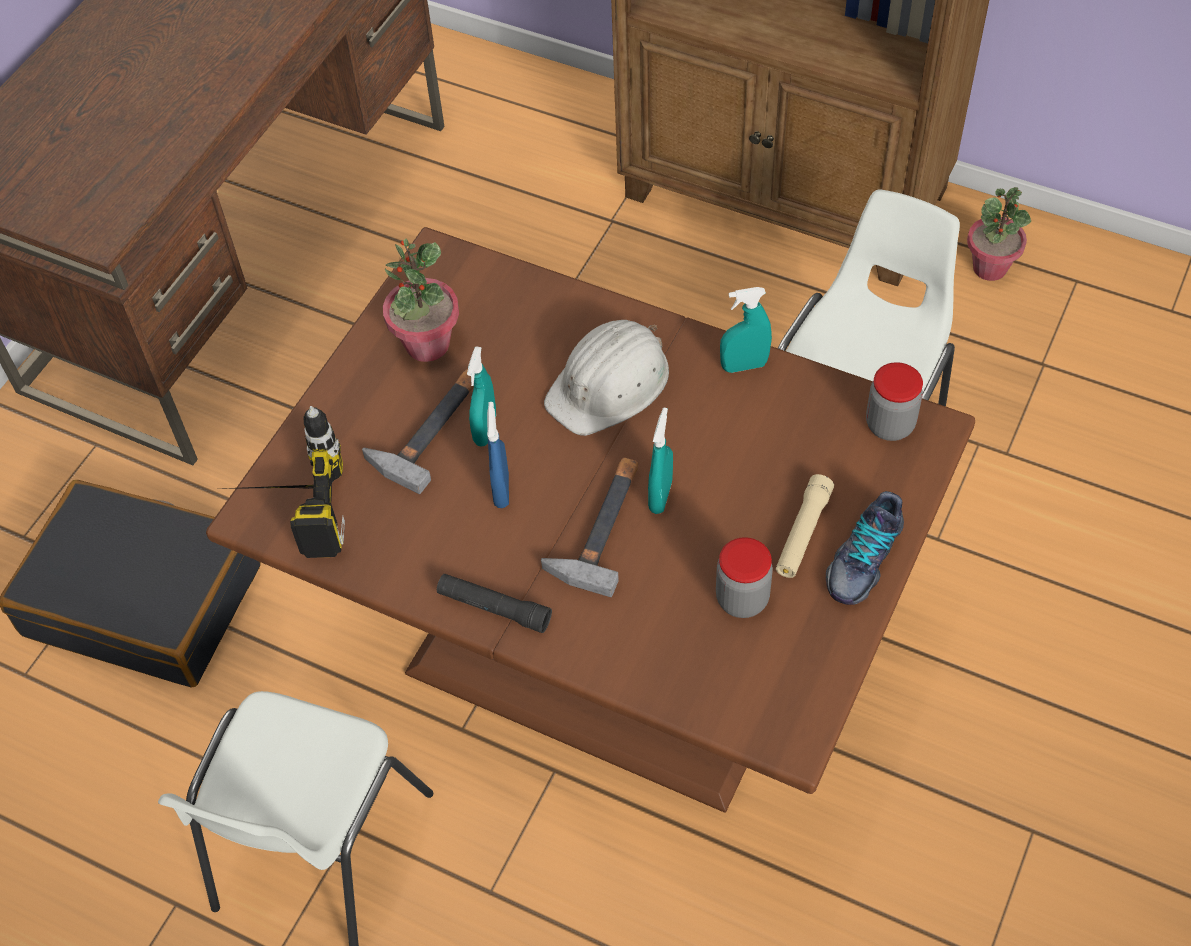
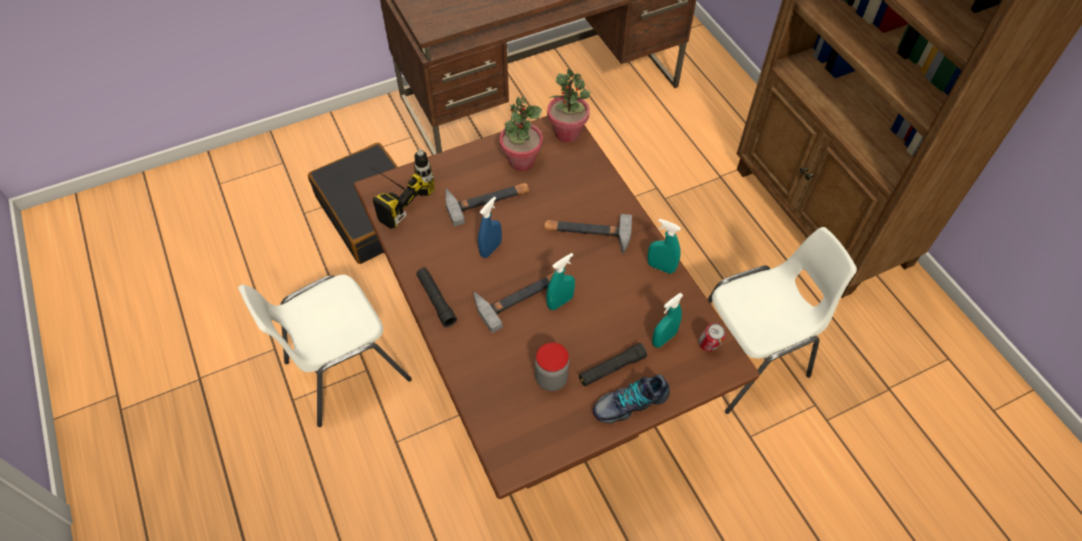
camera: 35 degrees right, 0 degrees up
turquoise spray bottle [467,346,496,446] -> turquoise spray bottle moved to [652,293,684,348]
white hard hat [544,320,669,436] -> hammer [544,214,632,254]
beige flashlight [776,474,834,578] -> black flashlight [579,343,647,386]
jar [866,362,923,441] -> can [699,323,726,352]
potted plant [967,187,1031,281] -> potted plant moved to [547,69,590,143]

